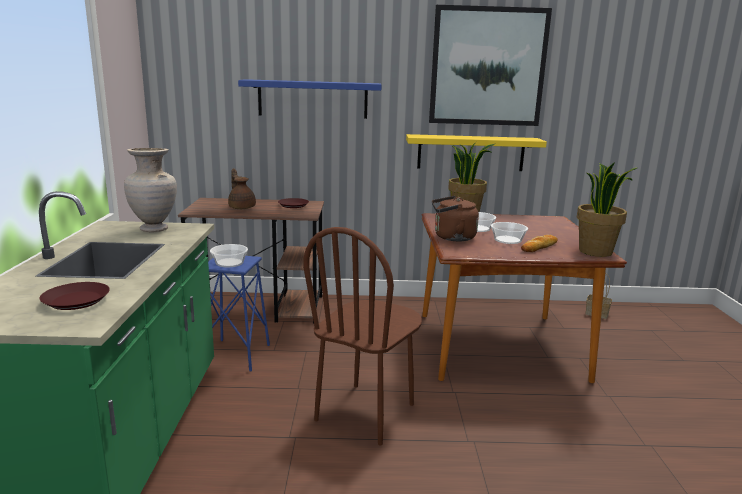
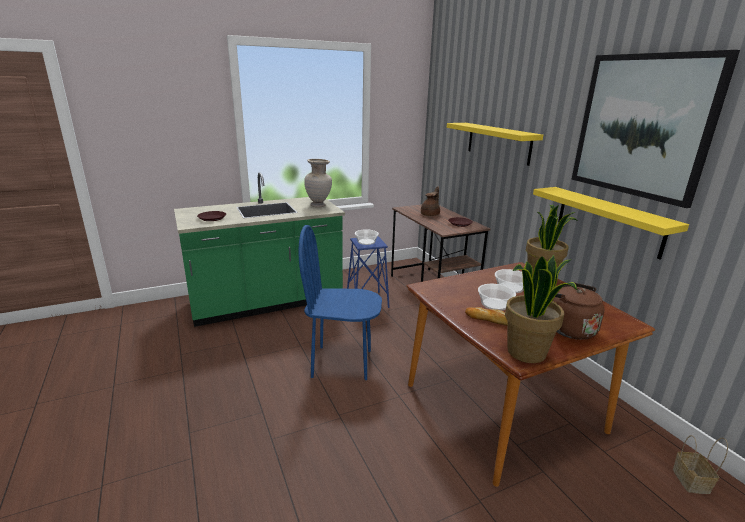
camera: 65 degrees right, 5 degrees up
blue shelf [238,79,382,119] -> yellow shelf [447,123,543,166]
brown chair [303,227,422,446] -> blue chair [299,225,382,380]
brown kettle [432,196,479,241] -> brown kettle moved to [552,283,605,340]

